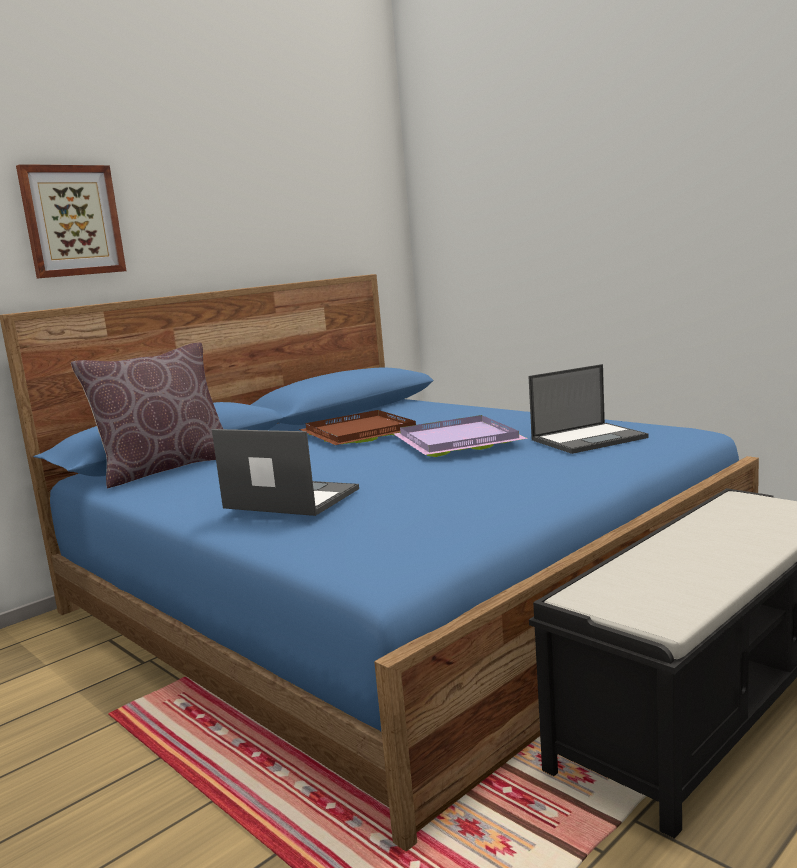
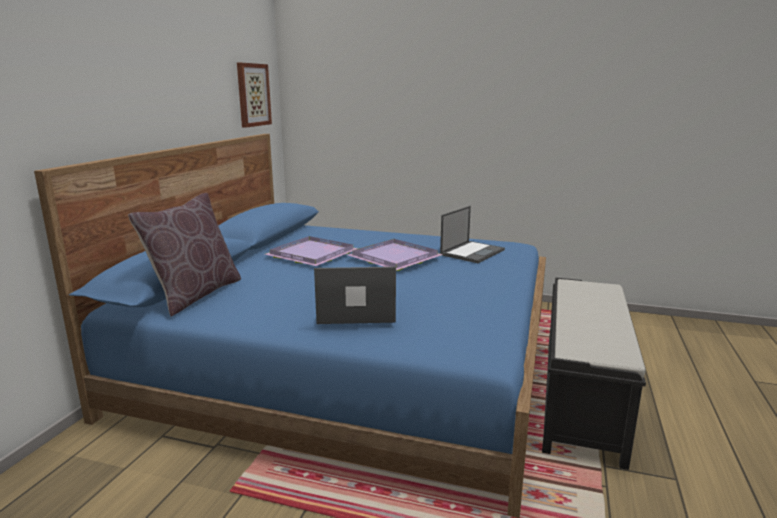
camera: 30 degrees left, 5 degrees up
picture [16,164,126,279] -> picture moved to [237,63,272,128]
brown tray [299,410,423,445] -> purple tray [265,236,358,266]

